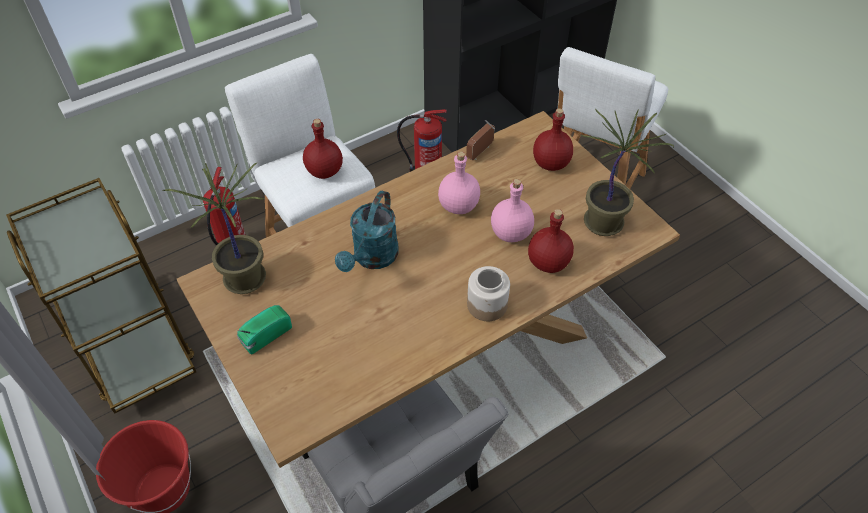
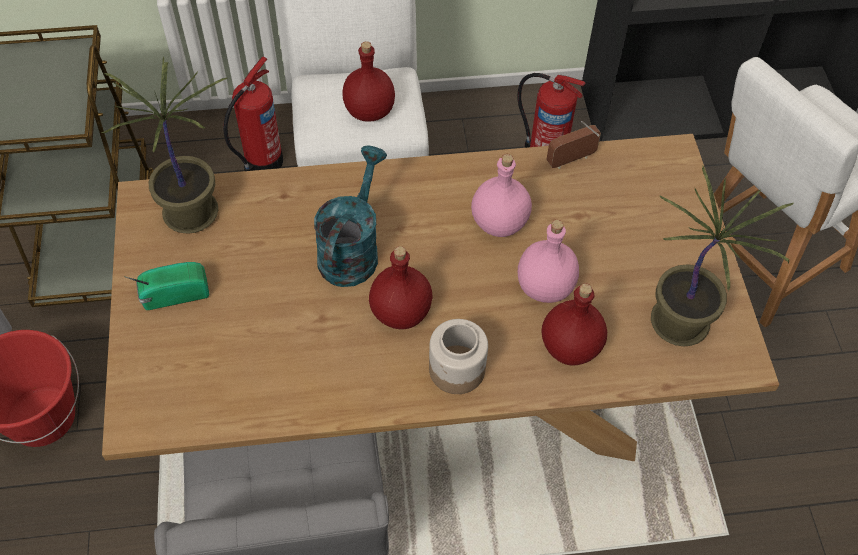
camera: 25 degrees right, 5 degrees up
turquoise watering can [335,190,399,272] -> turquoise watering can turned 150 degrees clockwise [314,145,387,287]
red bottle [533,108,573,171] -> red bottle moved to [369,246,432,329]

